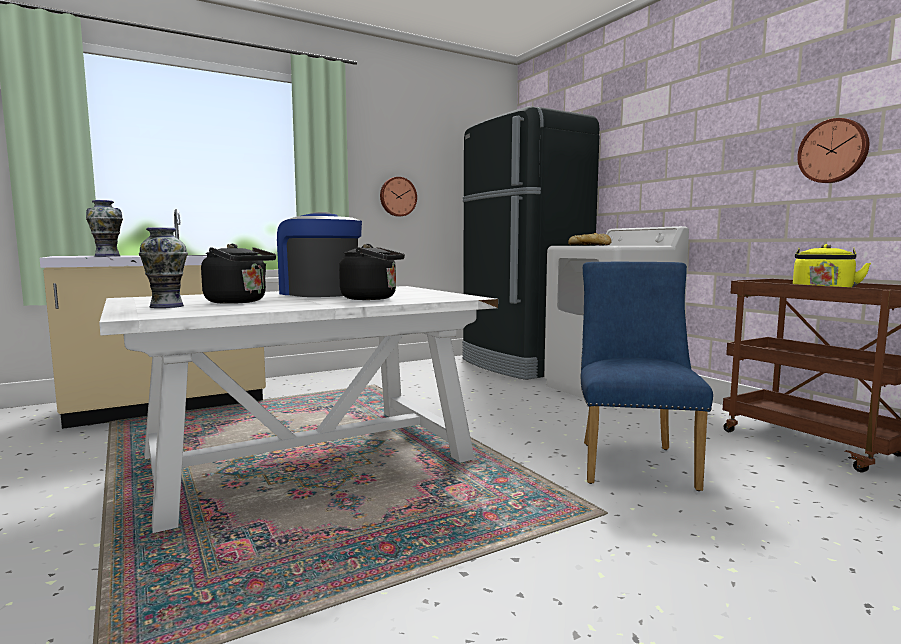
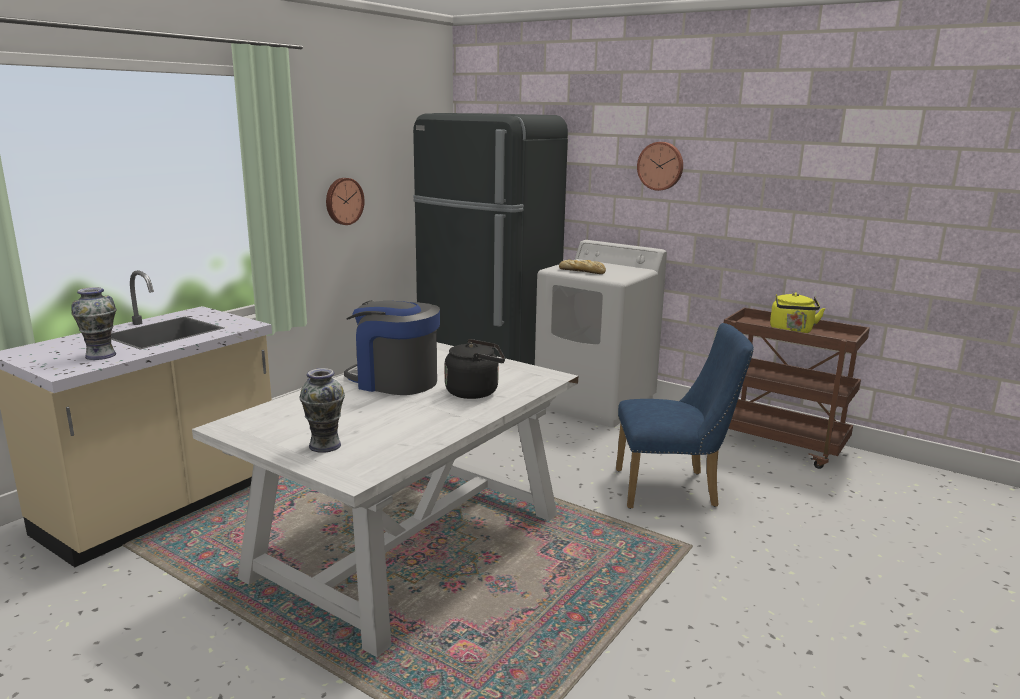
camera: 25 degrees left, 10 degrees up
black kettle [201,244,276,304] -> none
blue chair [581,262,713,491] -> blue chair turned 105 degrees clockwise [616,323,754,509]
wall clock [797,118,869,183] -> wall clock moved to [637,142,683,191]

